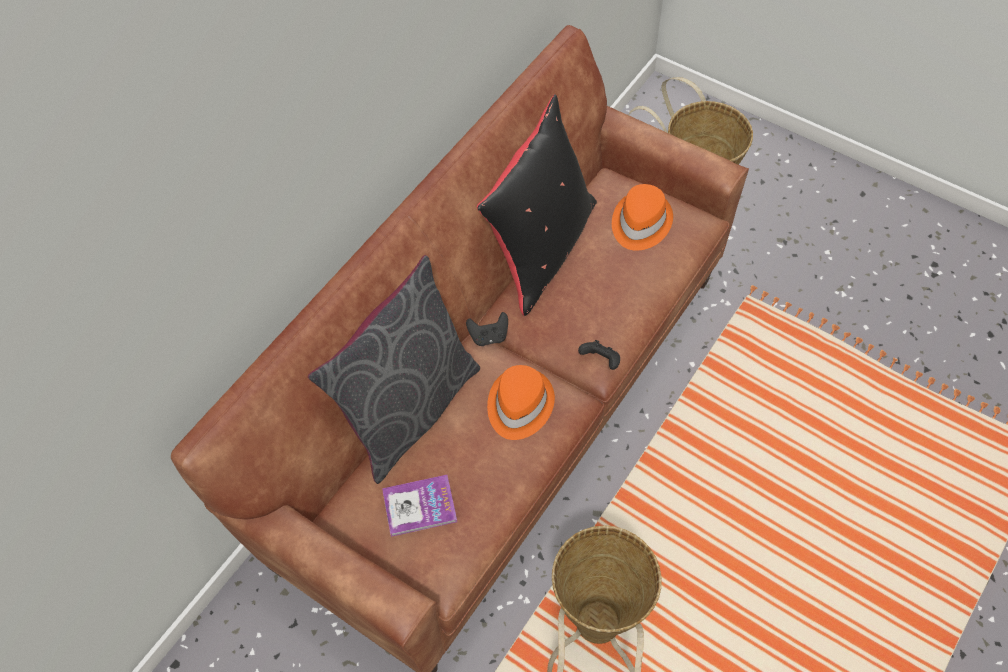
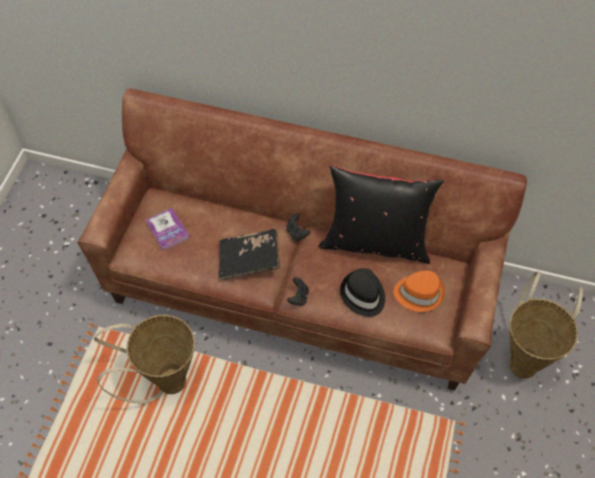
camera: 70 degrees right, 0 degrees up
grey pillow [308,255,480,484] -> none
orange hat [487,365,555,440] -> black book [219,229,280,281]
none -> black hat [340,268,385,317]

